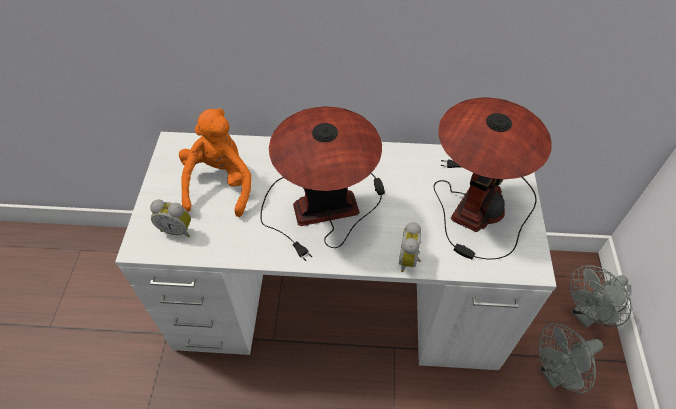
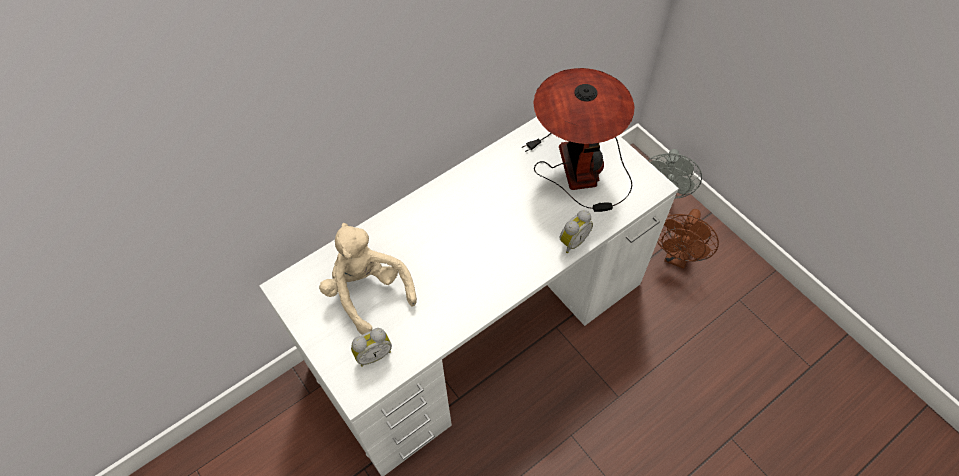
camera: 40 degrees left, 5 degrees up
orange plush toy [179,108,251,217] -> beige plush toy [319,223,417,335]
table lamp [261,106,385,261] -> none
alarm clock [399,222,422,272] -> alarm clock turned 105 degrees counterclockwise [560,210,593,253]
grey fan [539,323,603,394] -> brown fan [657,209,719,269]

